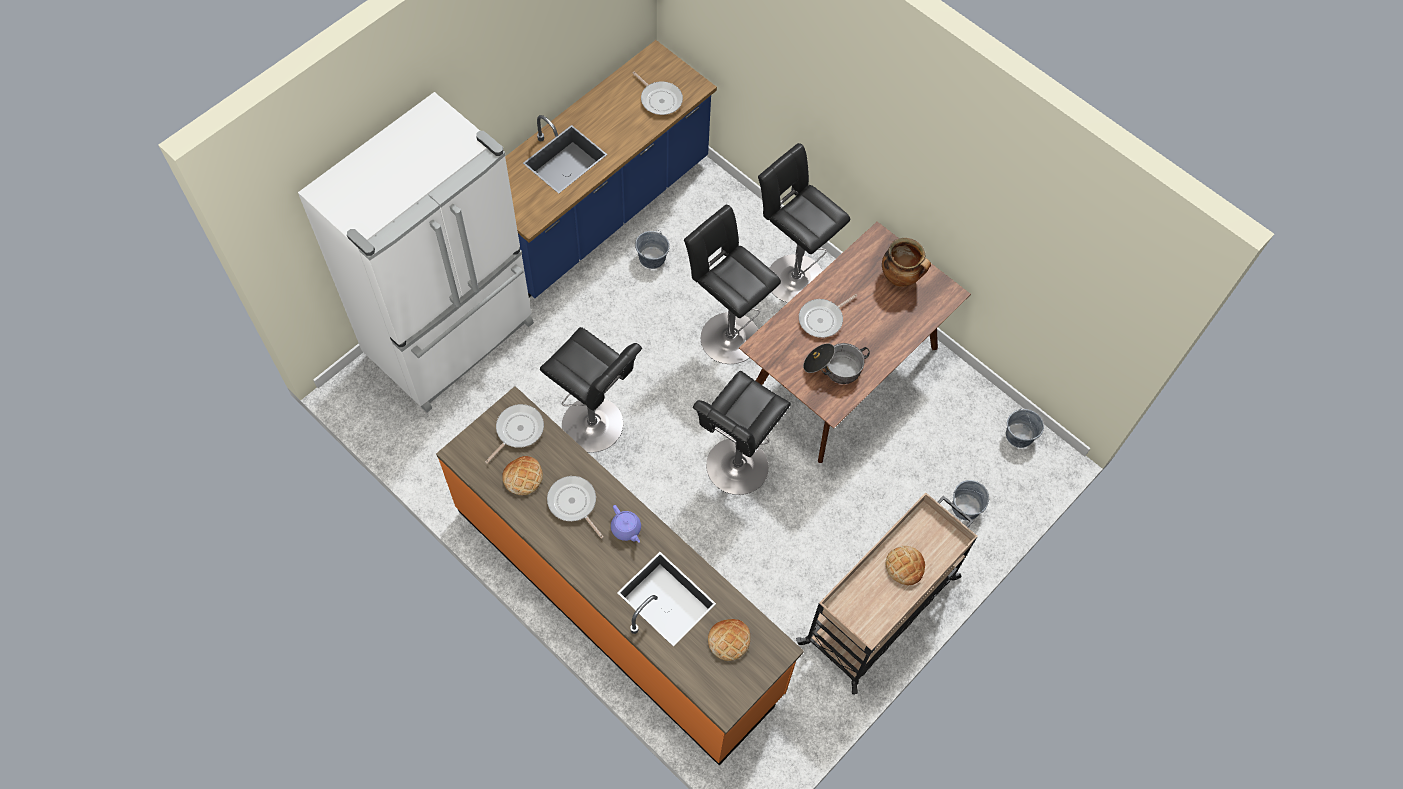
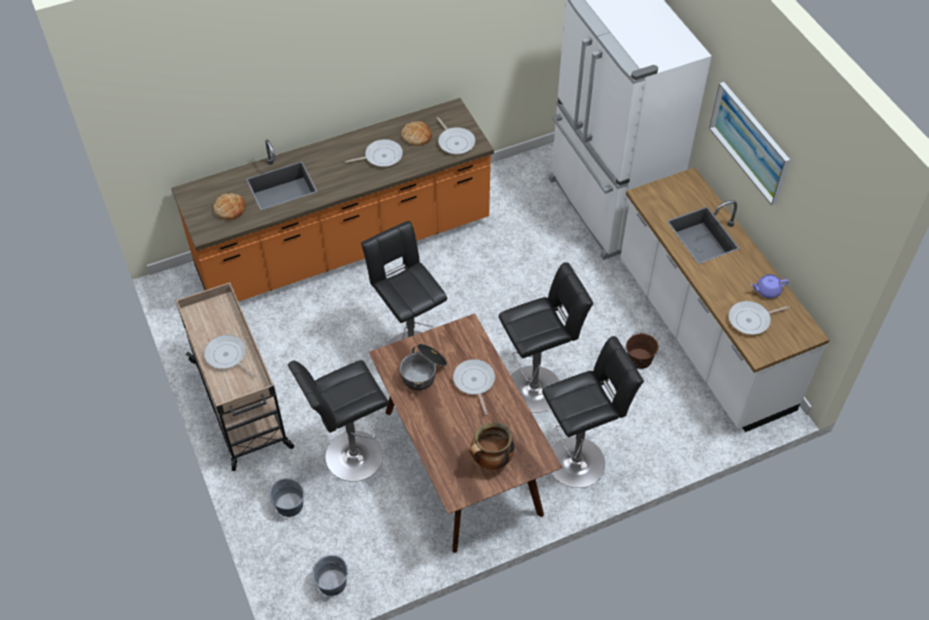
camera: 115 degrees right, 10 degrees down
blue counter [505,40,717,298] -> white counter [621,167,829,432]
black stool [540,327,642,453] -> black stool moved to [288,360,389,482]
purple teapot [611,505,641,543] -> purple teapot moved to [751,274,789,298]
grey bucket [635,230,669,269] -> brown bucket [626,332,659,369]
bread [886,546,925,585] -> frying pan [204,335,257,377]
none -> picture [709,82,790,205]

